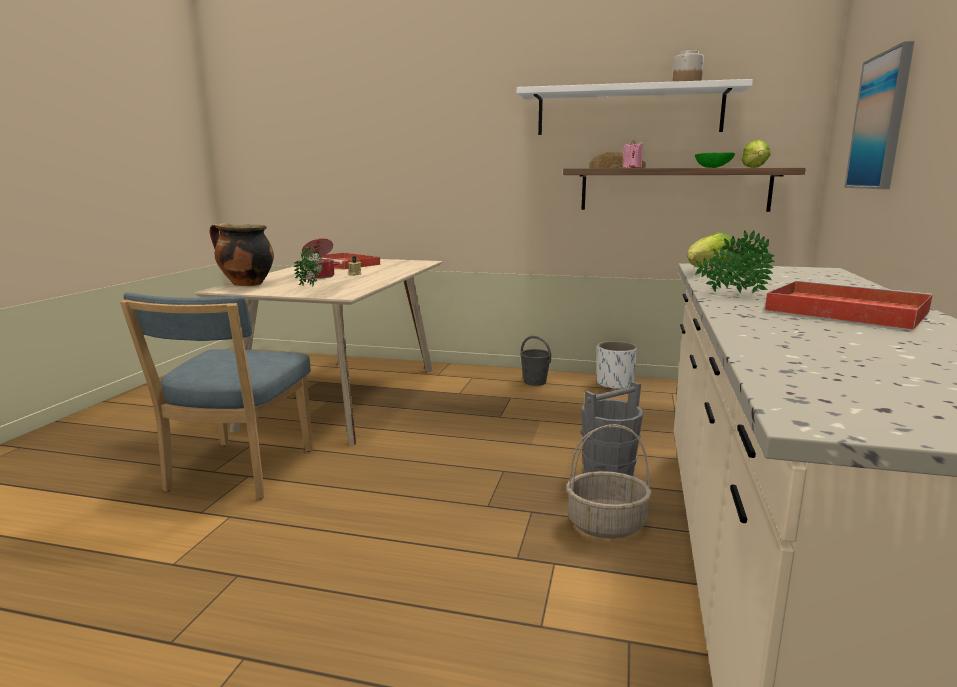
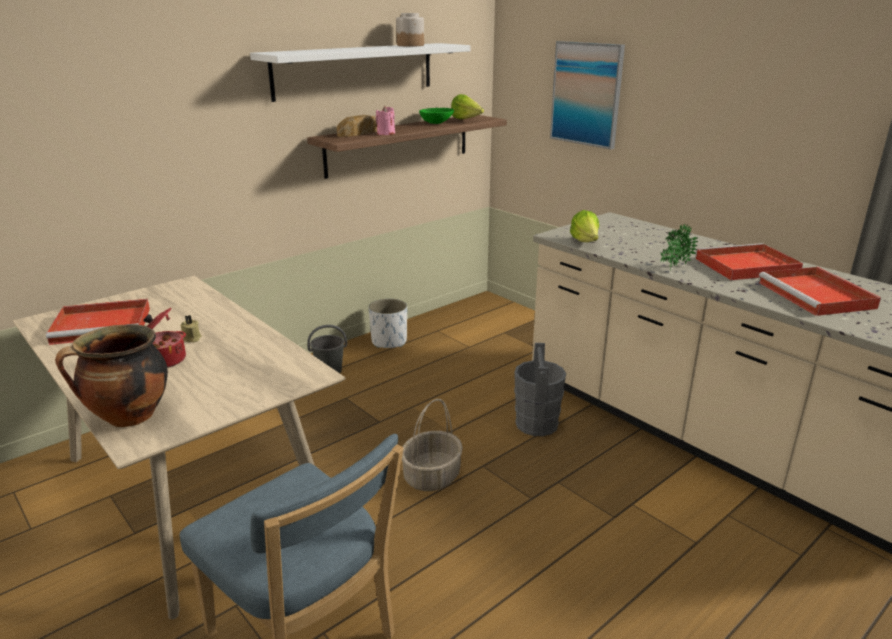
camera: 55 degrees left, 10 degrees up
potted plant [294,246,323,287] -> none
basket [566,424,652,539] -> basket moved to [402,399,463,491]
none -> red tray [759,267,881,316]

